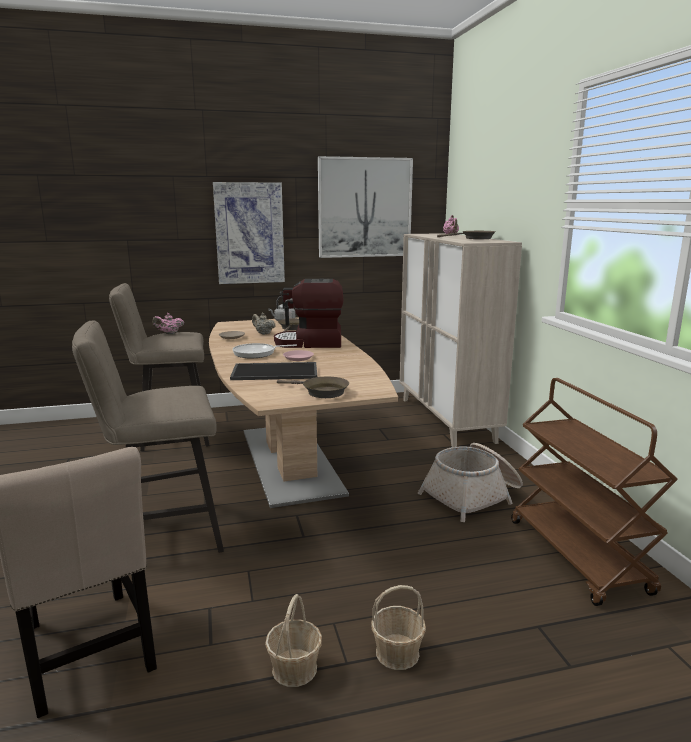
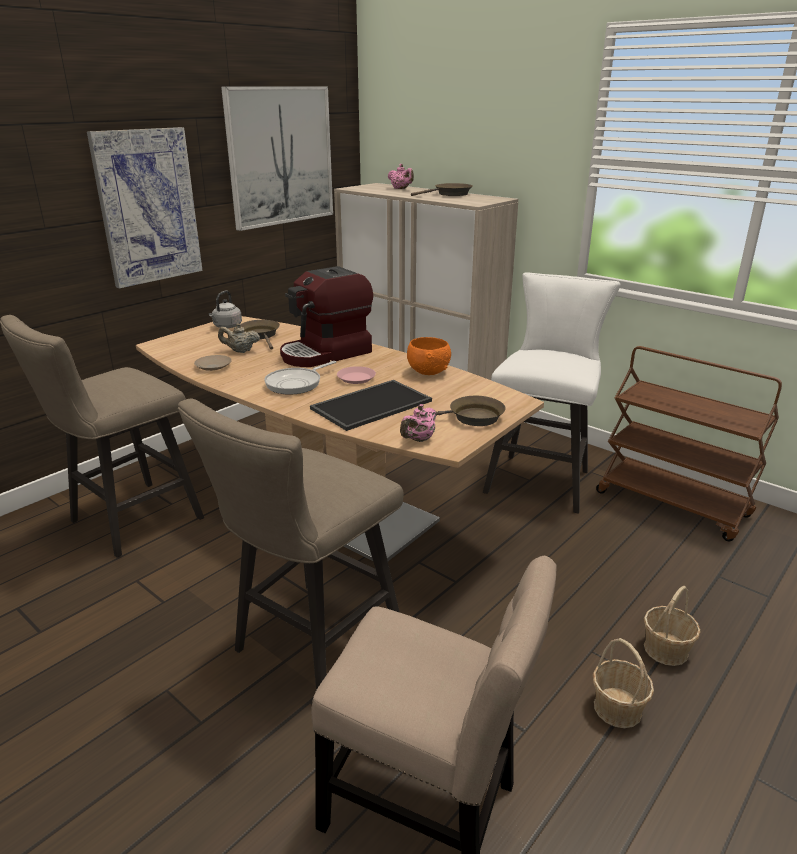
camera: 35 degrees left, 10 degrees up
pink teapot [152,313,184,334] -> pink teapot moved to [400,404,436,442]
basket [418,443,523,522] -> white stool [483,272,621,514]
none -> orange bowl [407,337,451,375]

